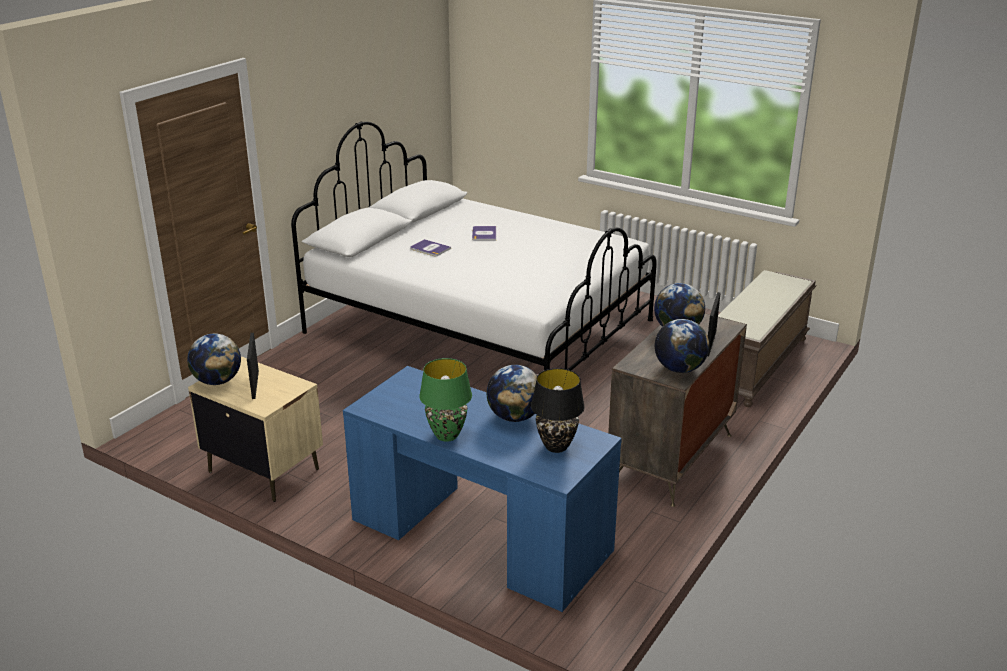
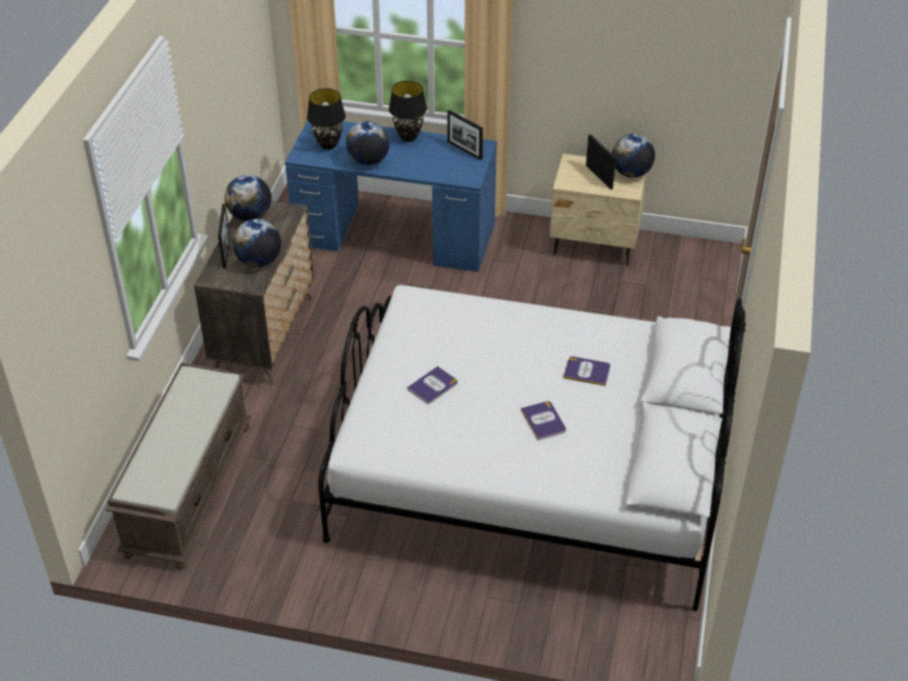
camera: 160 degrees right, 15 degrees up
green table lamp [419,358,472,442] -> black table lamp [389,81,427,142]
none -> book [407,366,458,404]
none -> picture frame [447,110,483,160]

